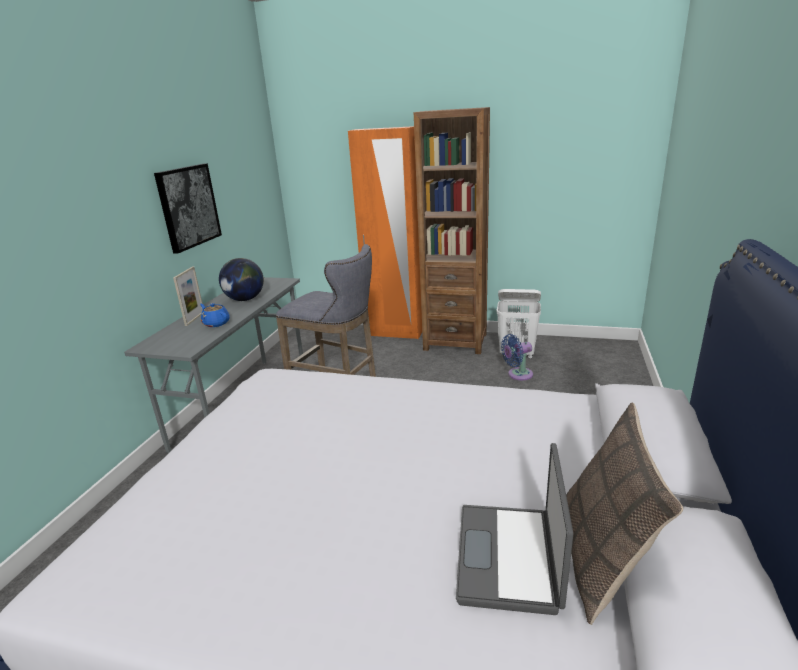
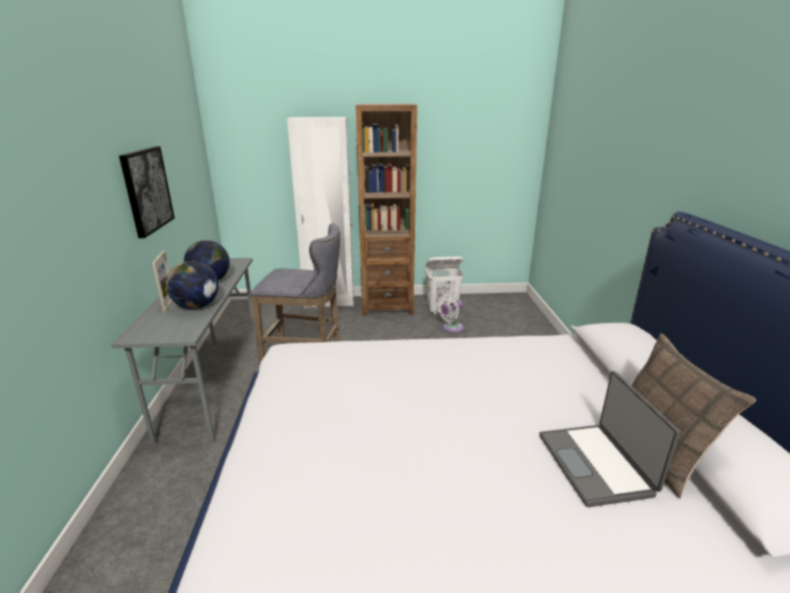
camera: 20 degrees left, 0 degrees up
blue teapot [200,303,230,327] -> globe [166,261,219,309]
orange wardrobe [348,126,422,339] -> white wardrobe [287,117,354,307]
blue fan [501,334,533,380] -> white fan [437,295,464,333]

